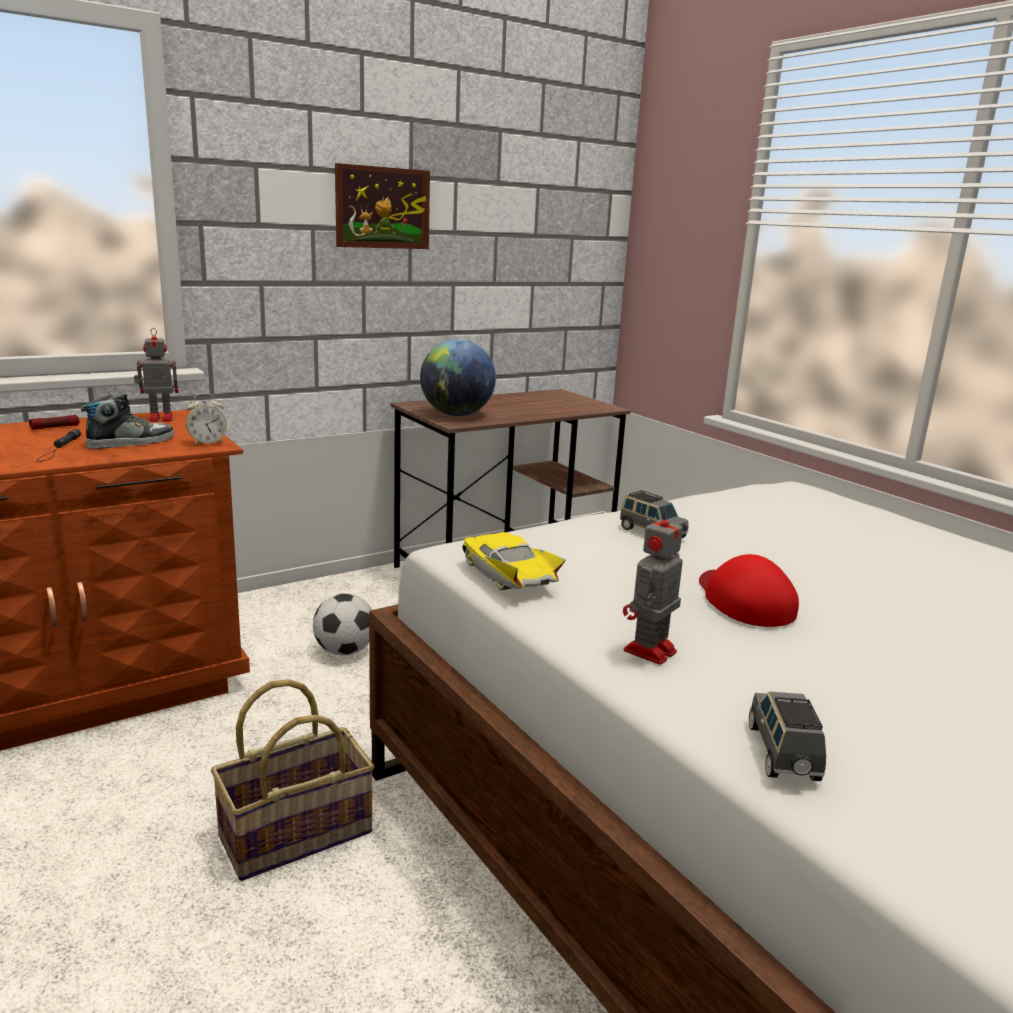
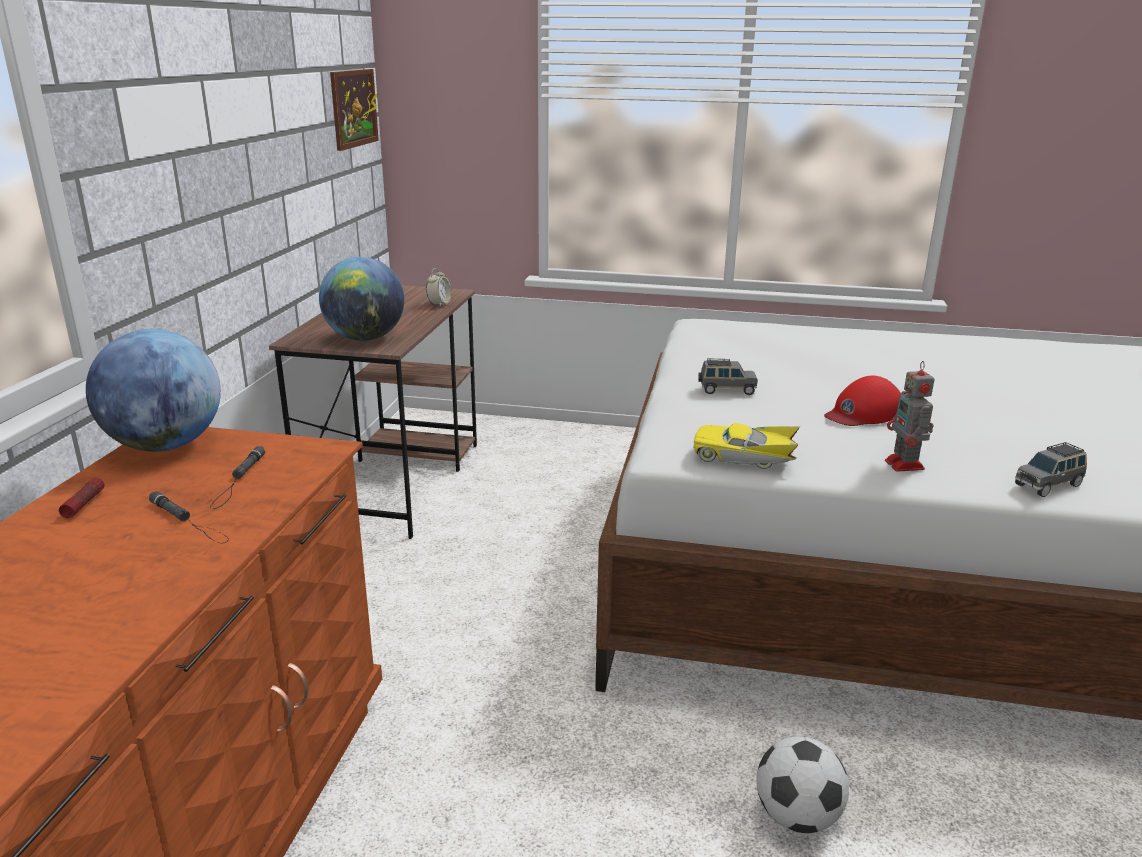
camera: 45 degrees left, 5 degrees up
shoe [81,394,174,449] -> black flashlight [210,446,265,509]
toy robot [134,328,178,422] -> globe [86,329,221,451]
alarm clock [186,393,227,445] -> alarm clock moved to [426,268,451,307]
basket [211,679,375,881] -> none
football [313,593,372,656] -> football moved to [757,737,849,833]
picture [335,163,430,249] -> picture moved to [330,69,379,151]
red cap [699,554,799,627] -> red cap turned 60 degrees counterclockwise [824,376,901,426]
grey toy car [749,692,826,781] -> grey toy car turned 75 degrees counterclockwise [1015,442,1087,497]

